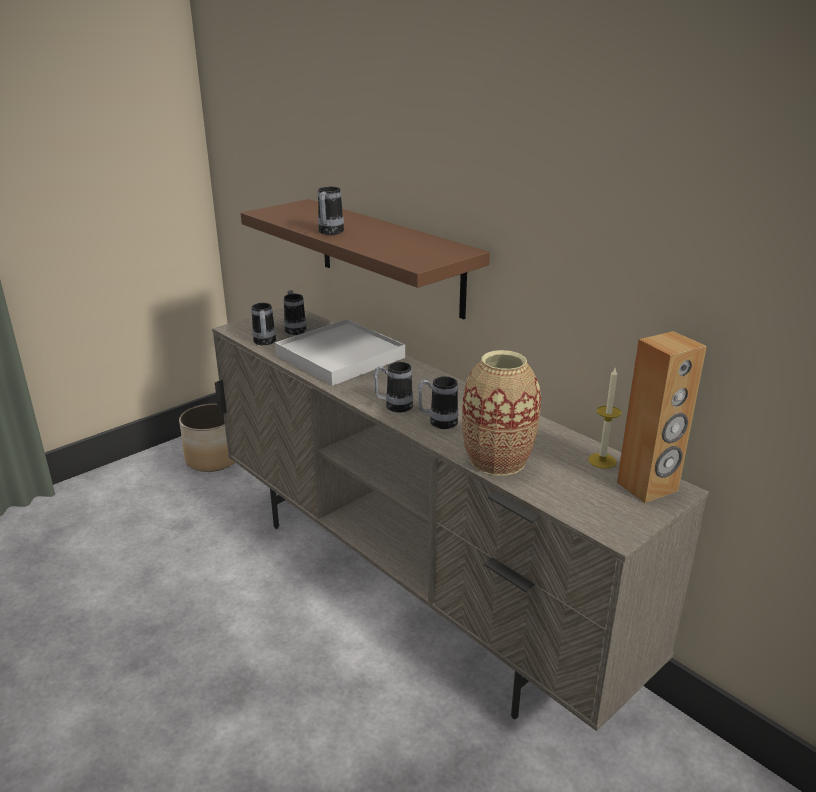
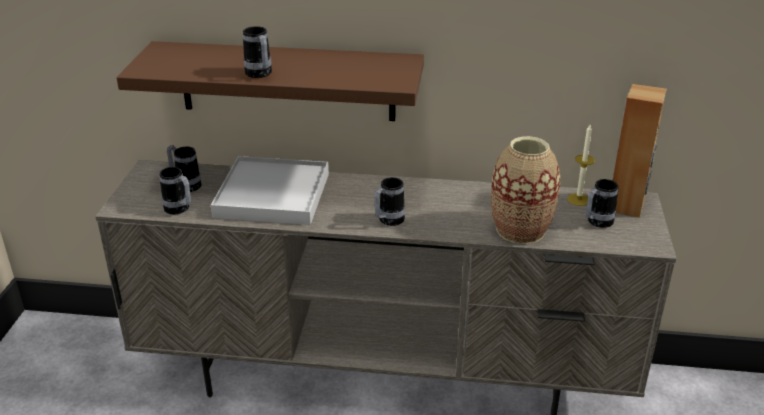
camera: 40 degrees left, 5 degrees up
planter [179,404,235,472] -> none
mug [418,376,459,429] -> mug moved to [586,179,618,228]

